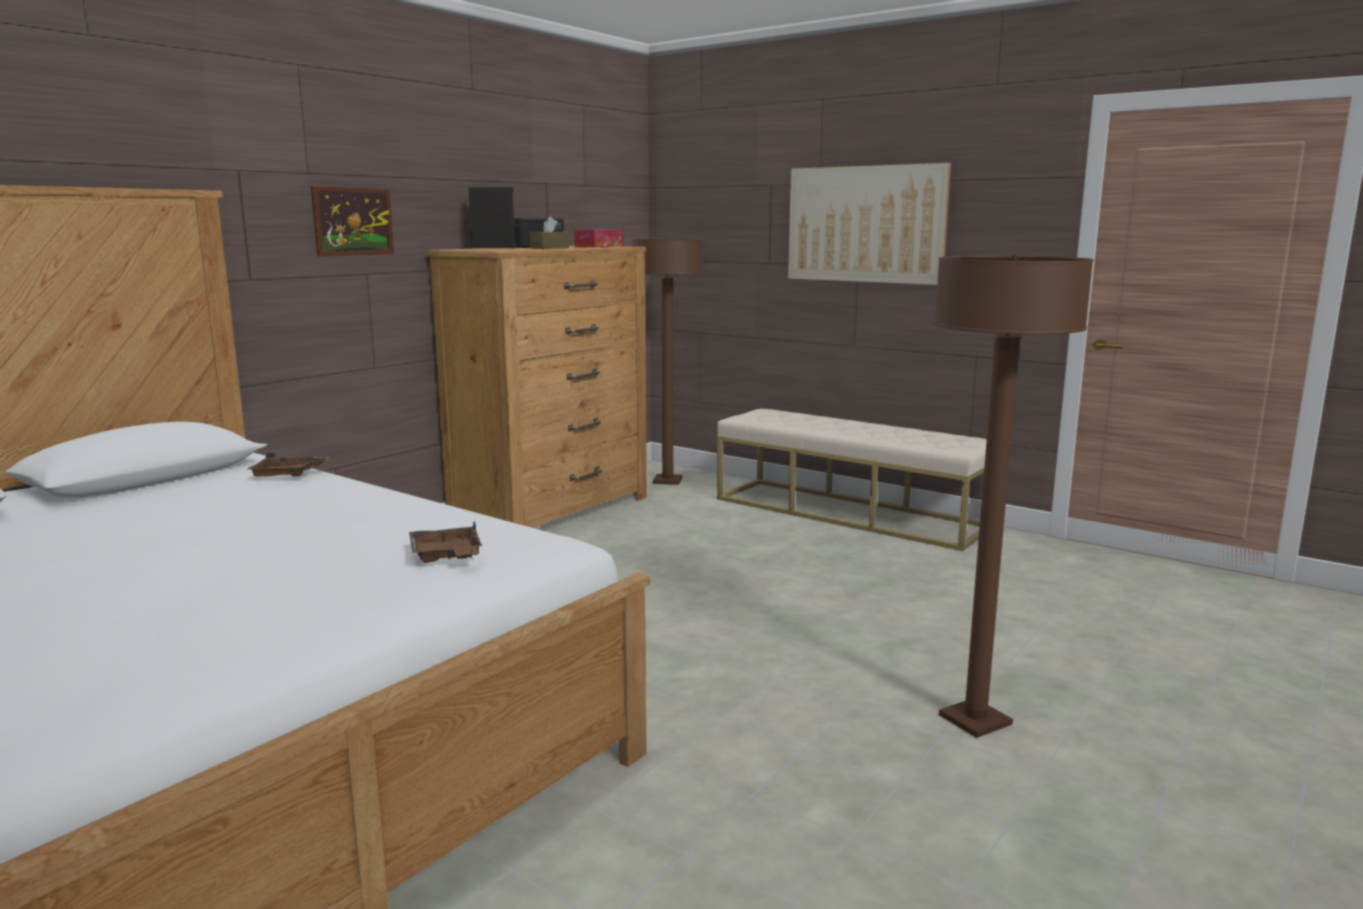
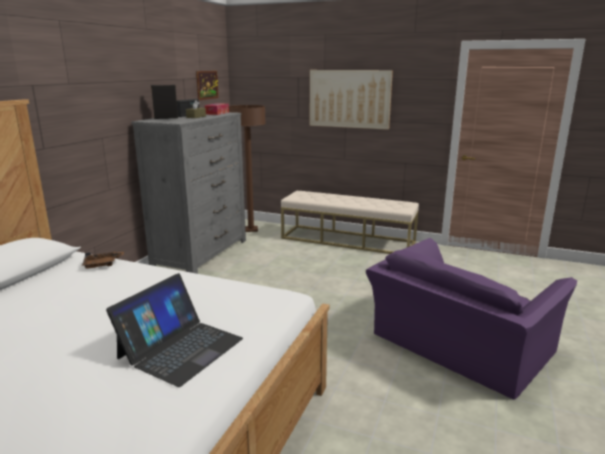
camera: 15 degrees left, 5 degrees up
picture [311,186,394,257] -> picture moved to [196,71,219,100]
brown tray [409,521,482,563] -> none
brown dresser [427,246,647,528] -> grey dresser [131,112,246,274]
brown floor lamp [934,255,1094,738] -> purple armchair [366,238,577,400]
none -> laptop [106,273,243,387]

